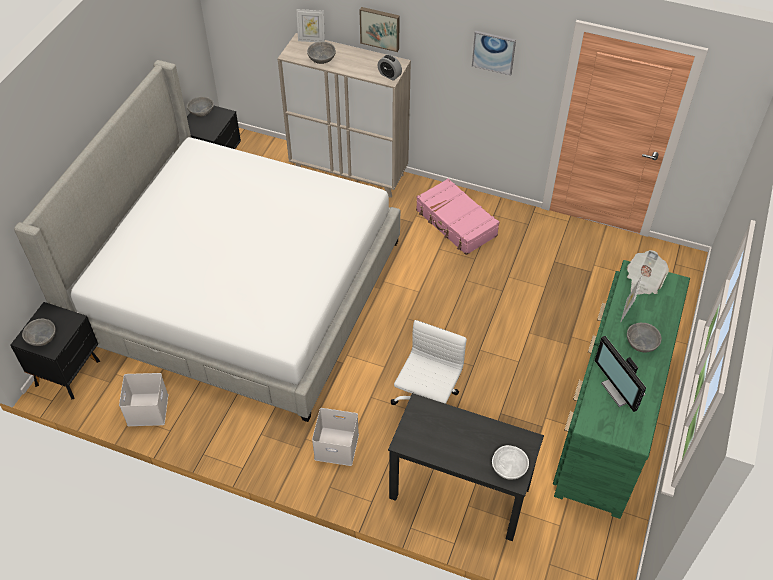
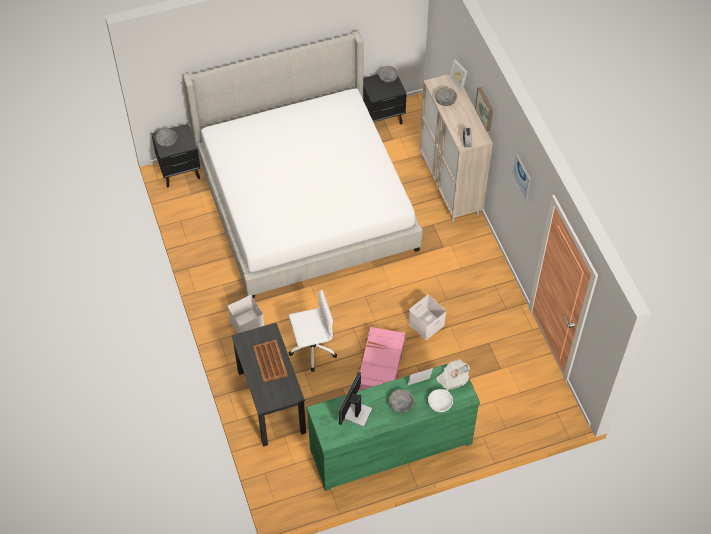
camera: 50 degrees right, 5 degrees up
white storage box [119,373,168,426] -> white storage box moved to [408,295,446,340]
pink suitcase [416,178,500,255] -> pink suitcase moved to [359,327,405,391]
white bowl [492,445,529,479] -> white bowl moved to [428,389,453,412]
none -> brown tray [253,340,288,383]

